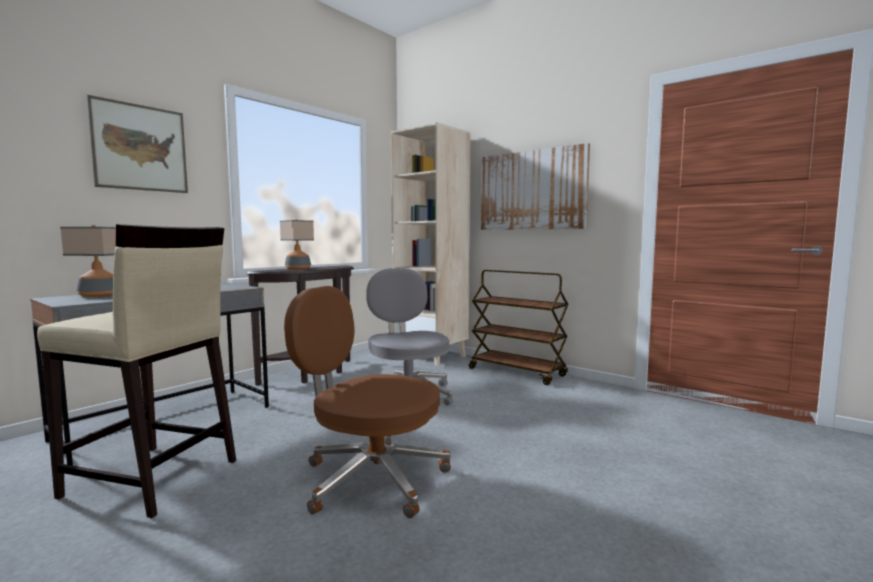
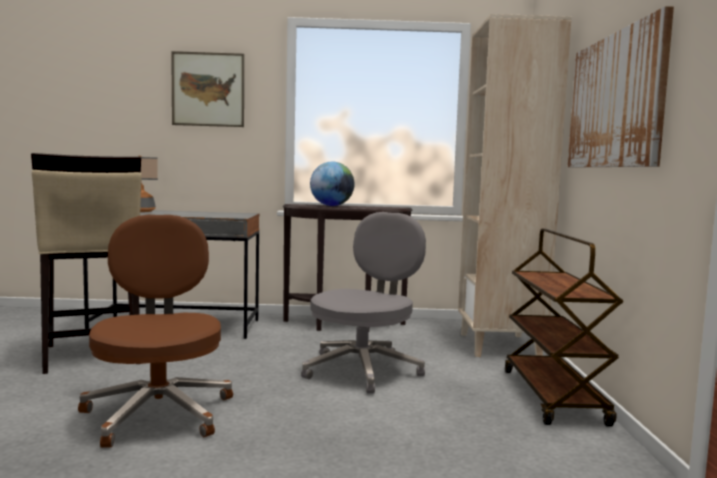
camera: 50 degrees right, 0 degrees up
table lamp [280,219,314,270] -> globe [310,162,355,206]

